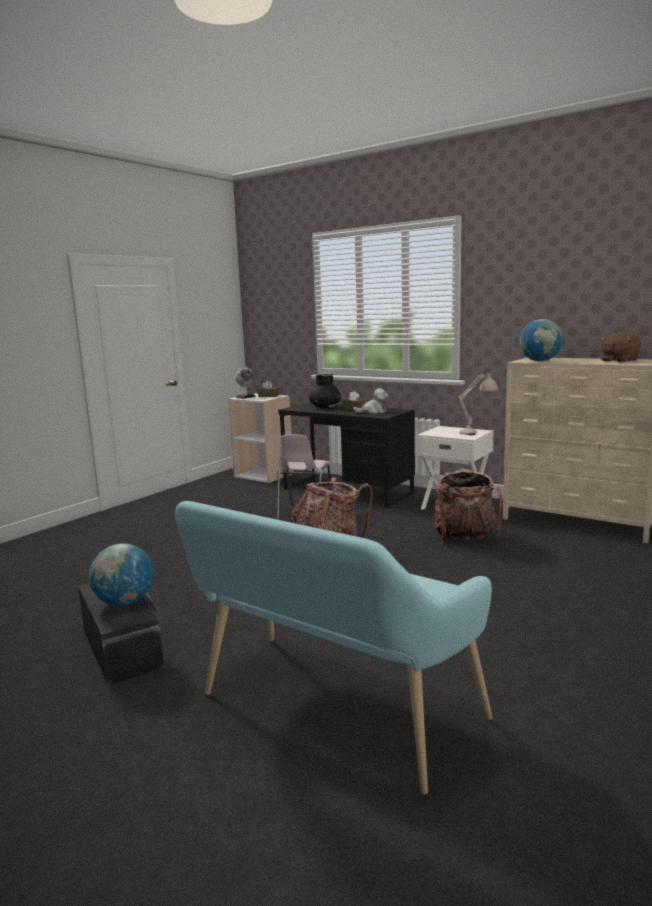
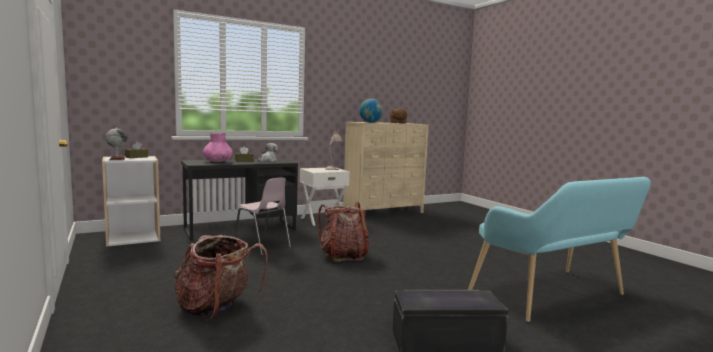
camera: 65 degrees left, 5 degrees down
globe [89,543,154,606] -> none
black vase [309,373,341,408] -> pink vase [203,133,233,162]
backpack [434,468,503,542] -> backpack moved to [174,235,268,321]

